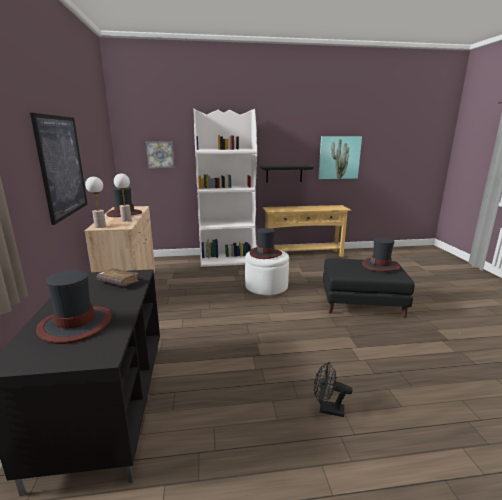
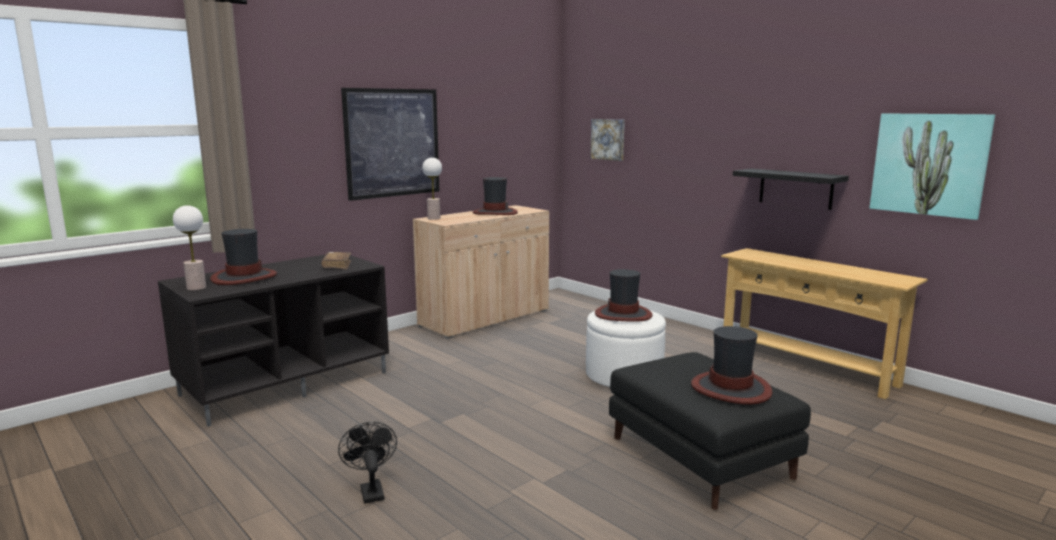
camera: 55 degrees right, 5 degrees down
table lamp [114,174,132,221] -> table lamp moved to [173,205,206,290]
white bookcase [193,109,257,267] -> none

